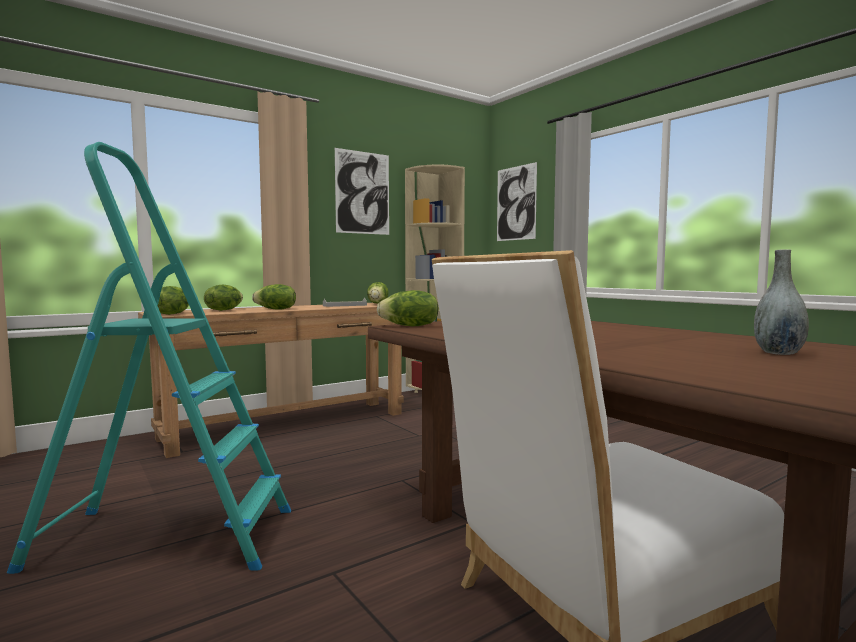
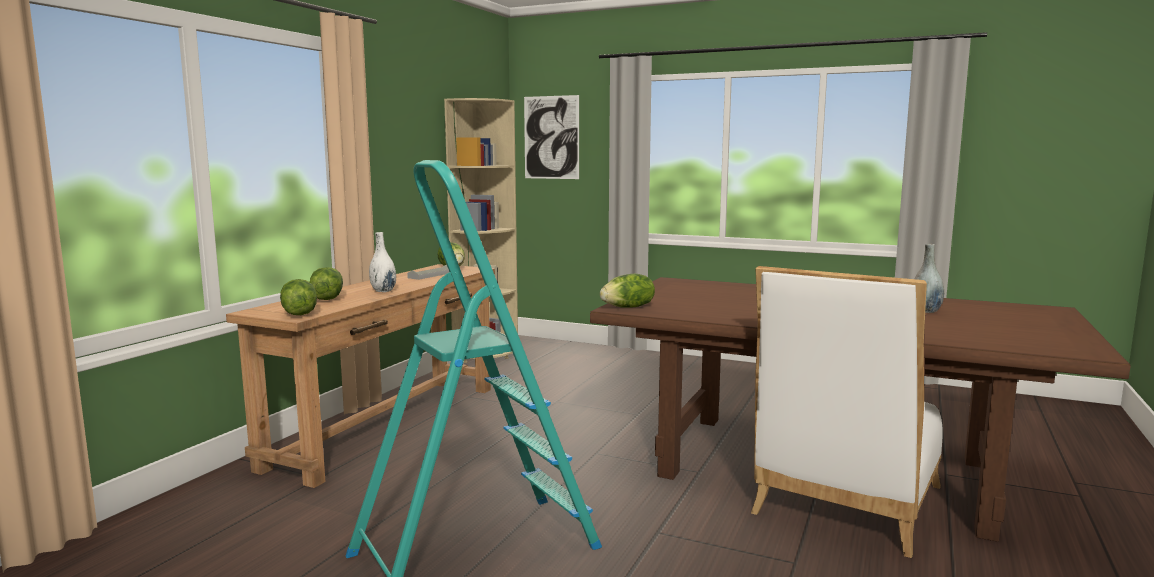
camera: 30 degrees left, 5 degrees up
lettuce [252,284,296,310] -> white vase [369,232,396,292]
picture [335,148,389,235] -> none

